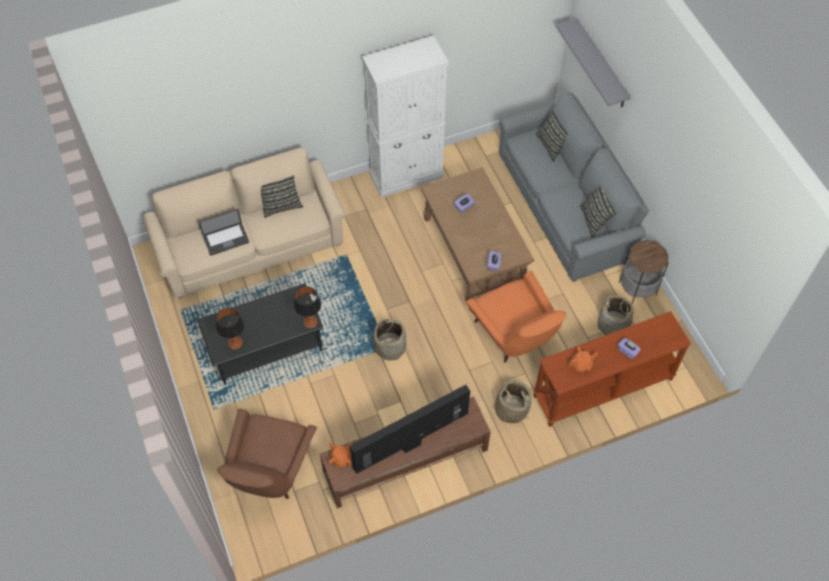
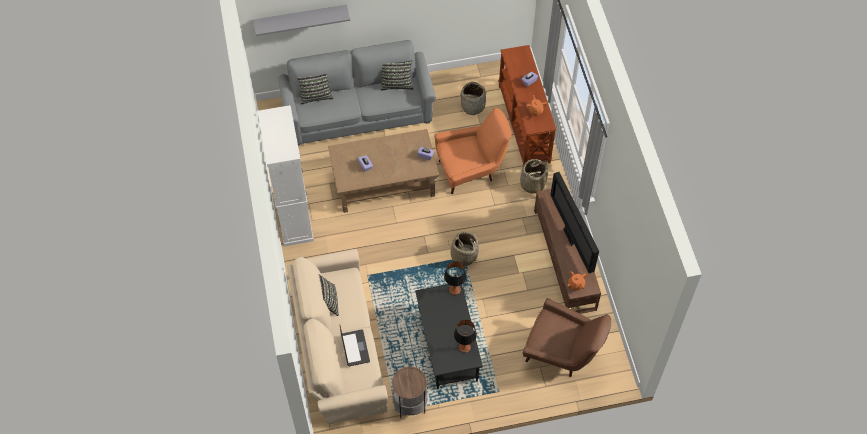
camera: 80 degrees left, 0 degrees up
side table [619,240,669,304] -> side table moved to [392,366,428,418]

